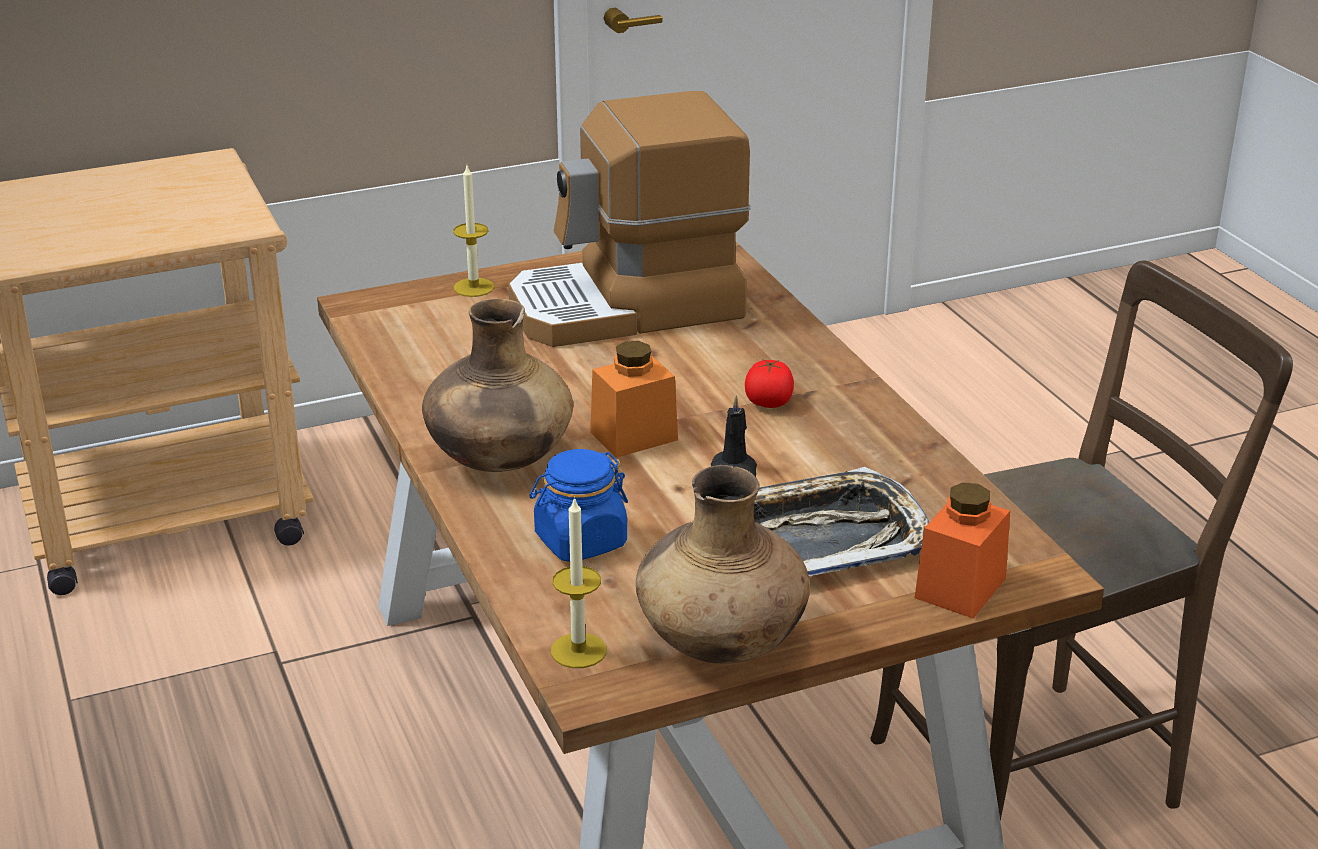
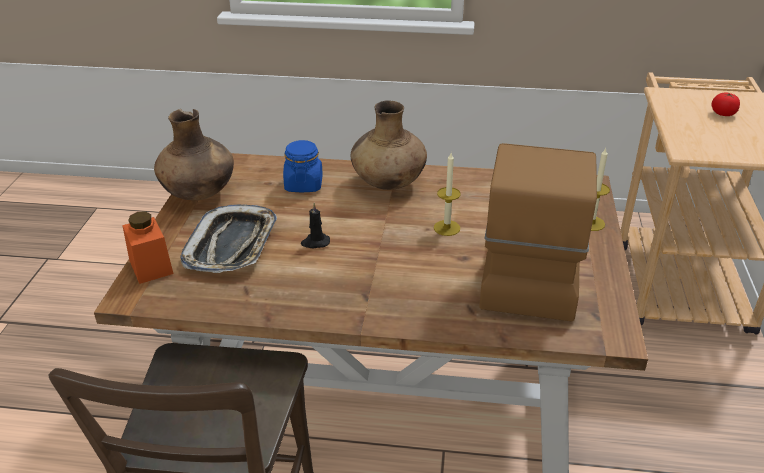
camera: 120 degrees right, 5 degrees up
candle [551,496,607,668] -> candle moved to [434,153,461,236]
orange jar [590,341,678,458] -> none
tomato [745,360,794,408] -> tomato moved to [711,92,740,116]

